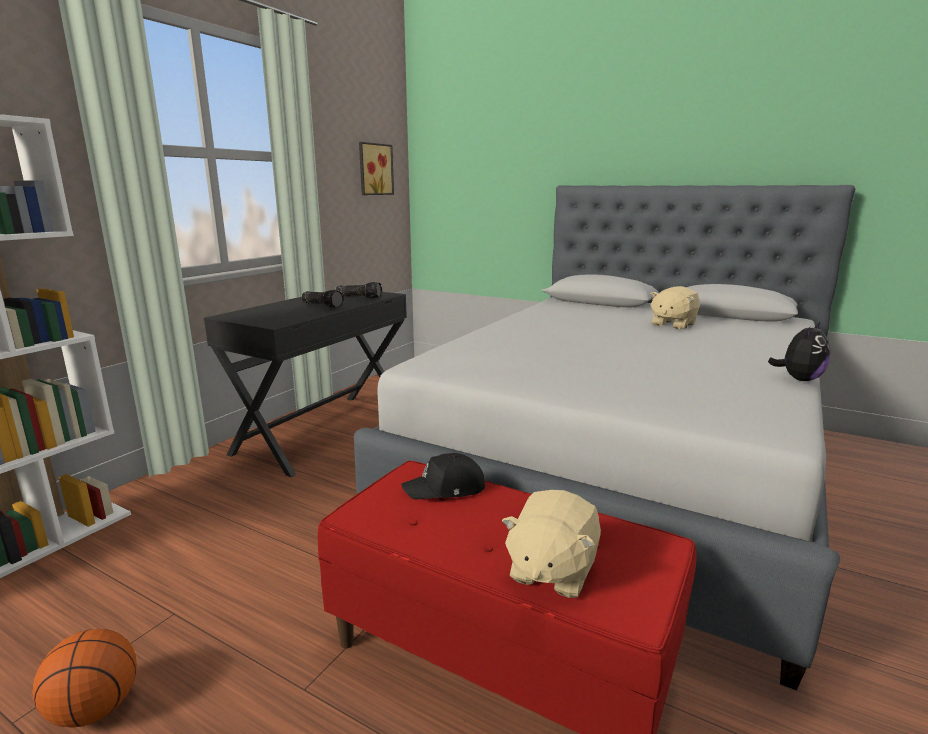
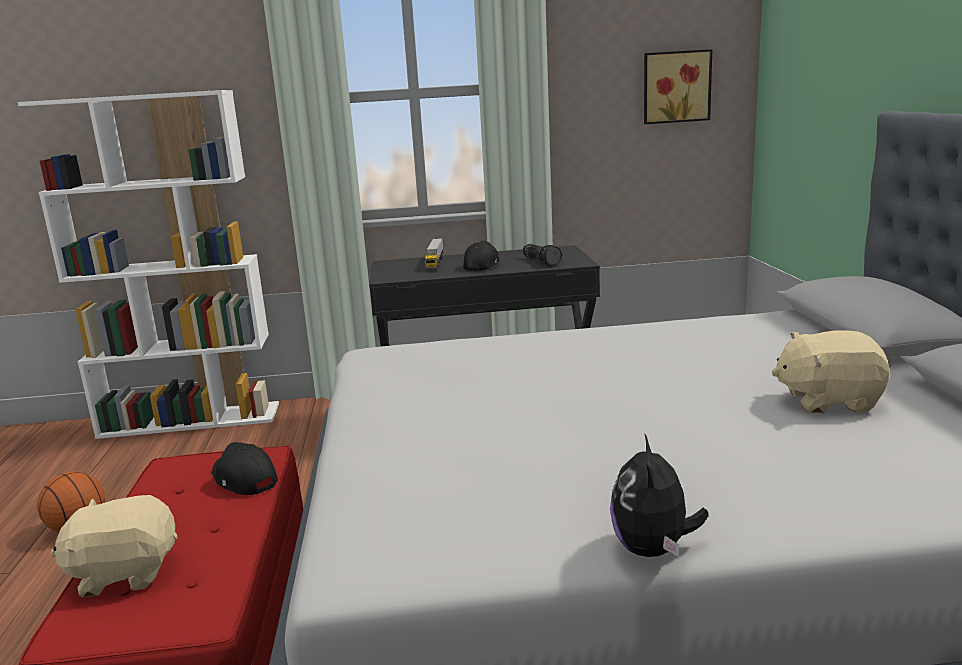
camera: 55 degrees right, 0 degrees up
flashlight [301,290,344,308] -> black cap [463,241,500,271]
plush toy [768,321,830,381] -> plush toy turned 90 degrees clockwise [610,433,709,557]
none -> toy truck [425,238,443,270]

